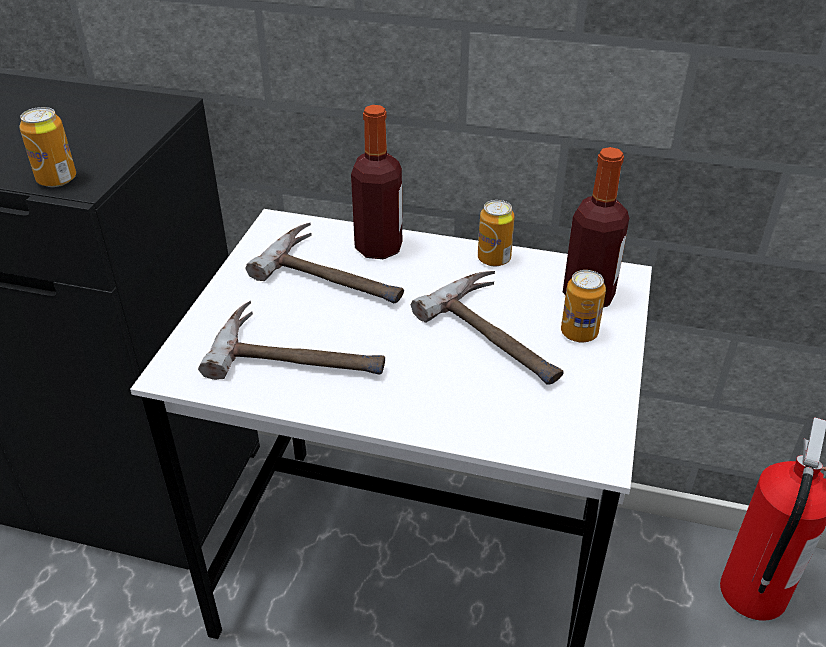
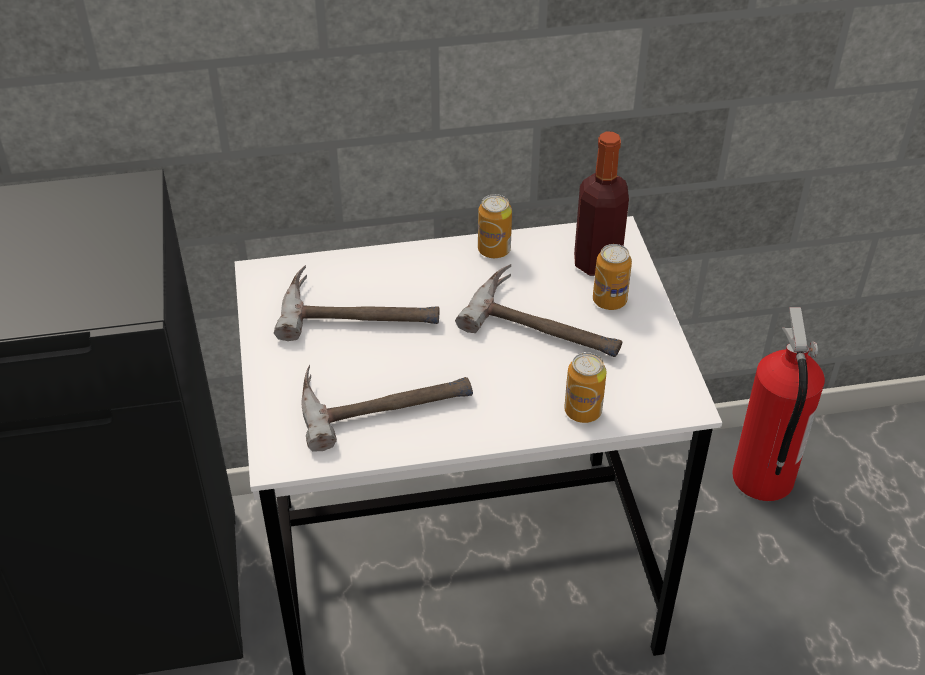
camera: 25 degrees left, 5 degrees up
can [20,107,76,187] -> can moved to [564,352,607,423]
bottle [351,105,402,259] -> none

